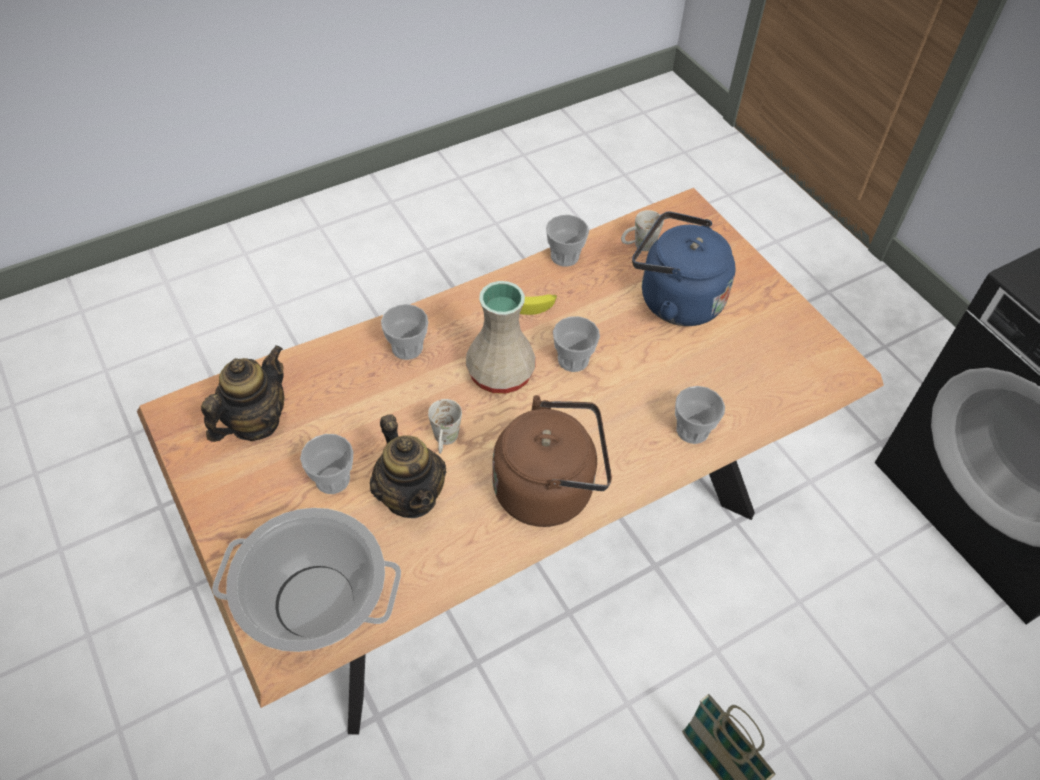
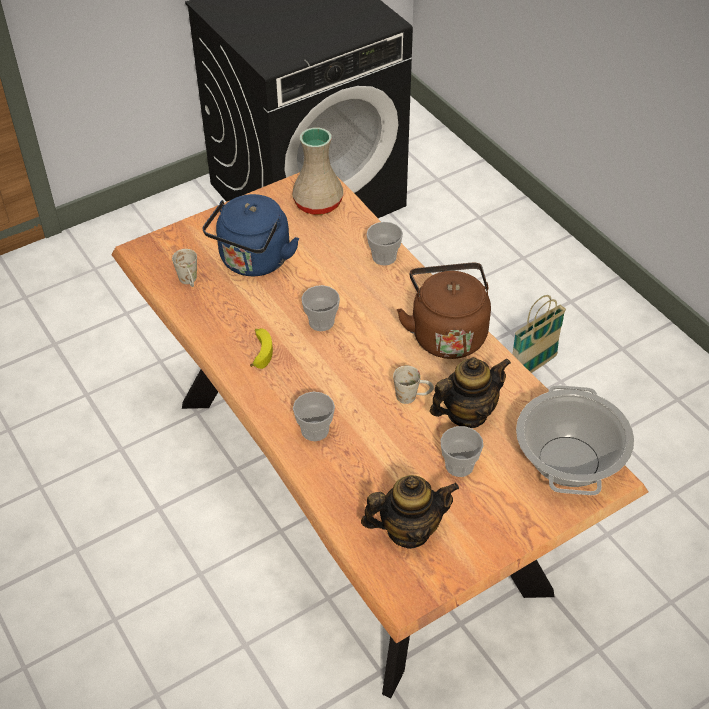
camera: 90 degrees left, 5 degrees down
teapot [201,345,284,442] -> teapot turned 135 degrees clockwise [361,475,459,549]
beige vase [466,281,536,394] -> beige vase moved to [292,128,343,215]
cup [546,215,589,267] -> none

